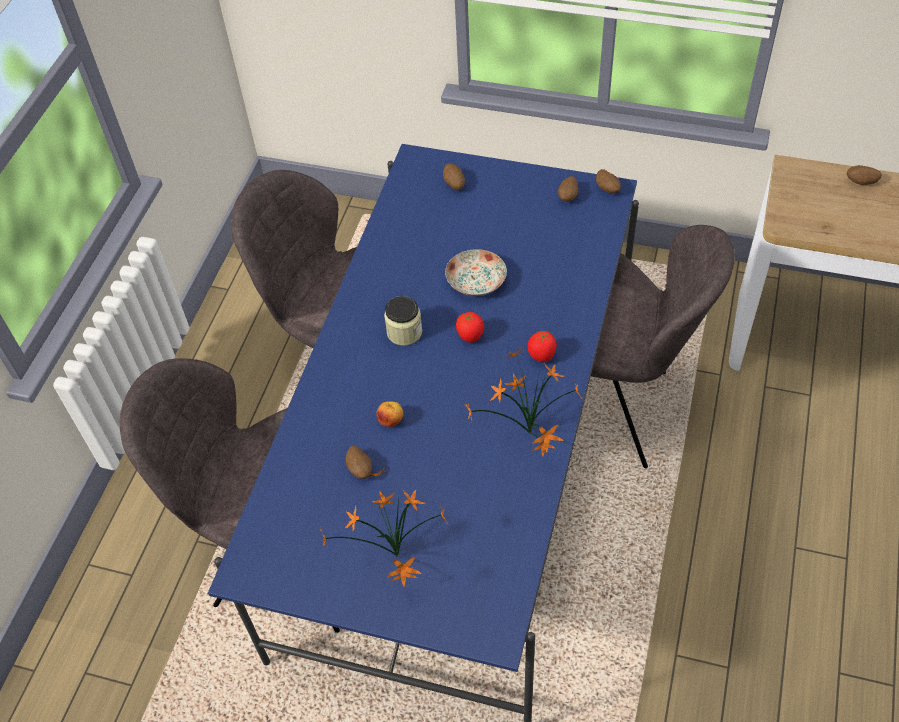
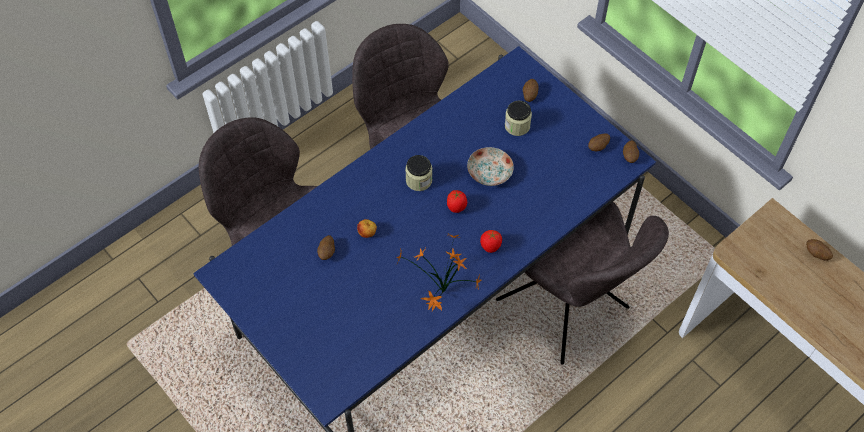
camera: 30 degrees right, 5 degrees up
potted plant [320,467,449,586] -> none
none -> jar [505,101,532,136]

